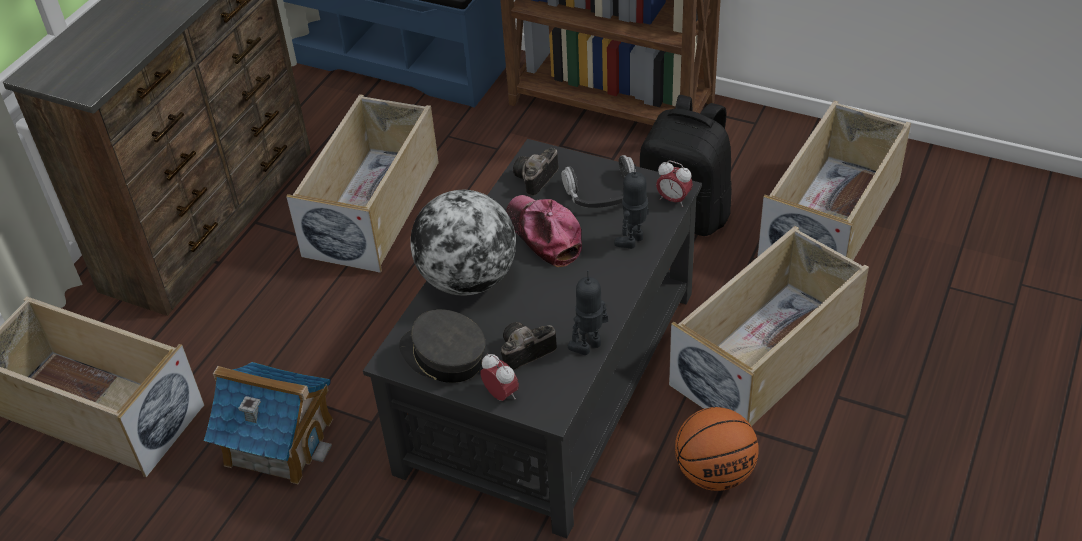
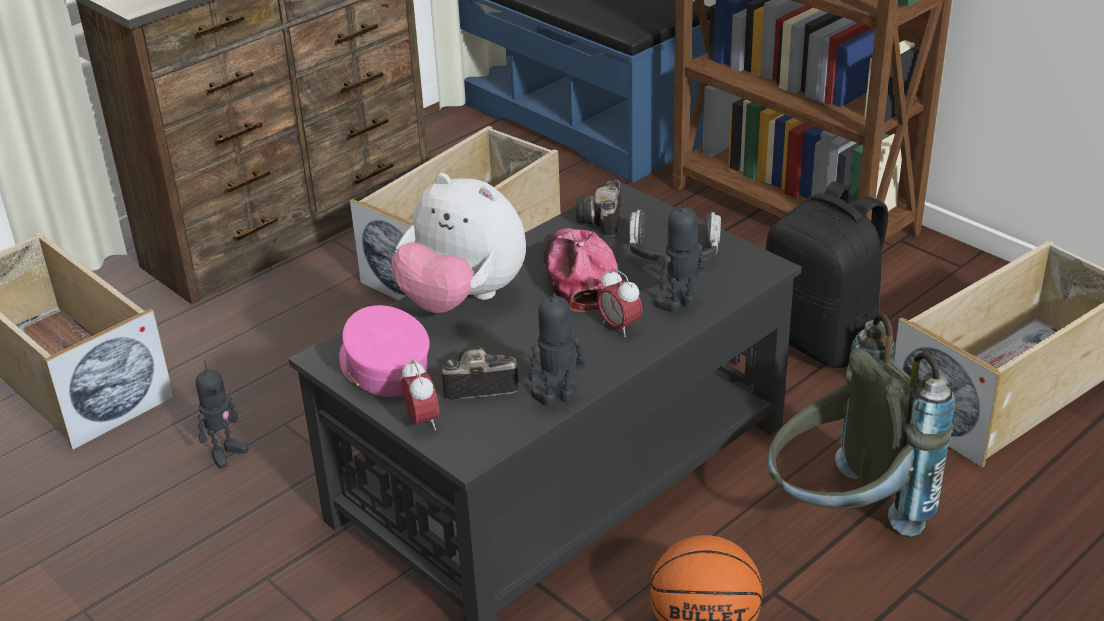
camera: 20 degrees right, 10 degrees down
toy house [204,362,333,484] -> toy robot [196,360,249,468]
grey cap [399,309,485,383] -> pink cap [339,305,430,397]
globe [410,190,516,296] -> plush toy [391,173,526,313]
camera [513,148,559,196] -> camera turned 45 degrees counterclockwise [576,179,621,237]
alarm clock [656,161,693,207] -> alarm clock moved to [597,268,643,337]
beige storage box [669,226,869,426] -> grey backpack [768,313,954,537]

